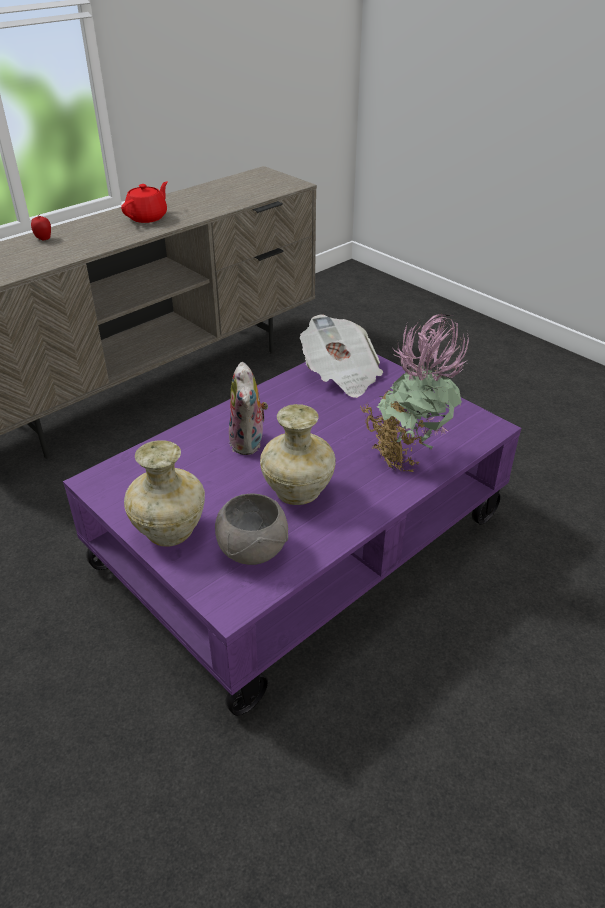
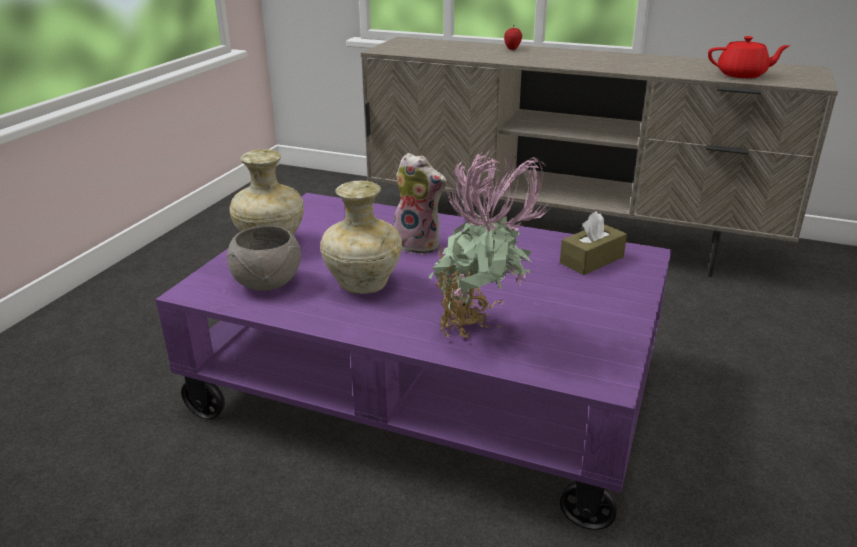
camera: 65 degrees right, 10 degrees down
red teapot [121,181,168,223] -> red teapot moved to [708,36,790,78]
plush toy [229,362,268,455] -> plush toy turned 120 degrees counterclockwise [394,153,447,254]
newspaper [300,314,383,398] -> brown tissue box [560,211,627,275]

